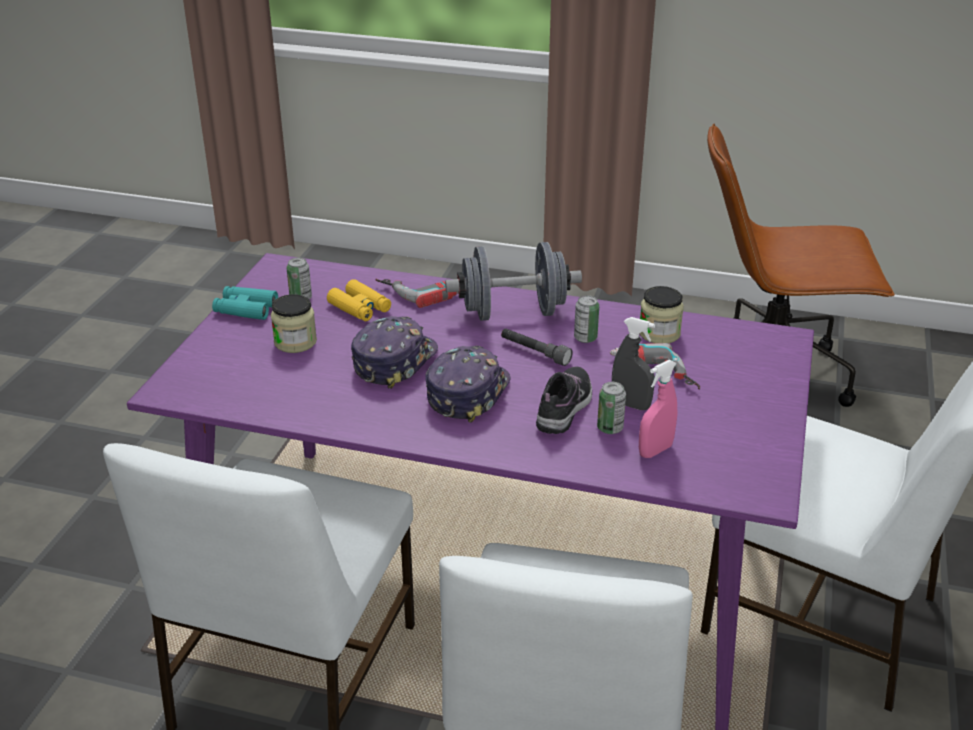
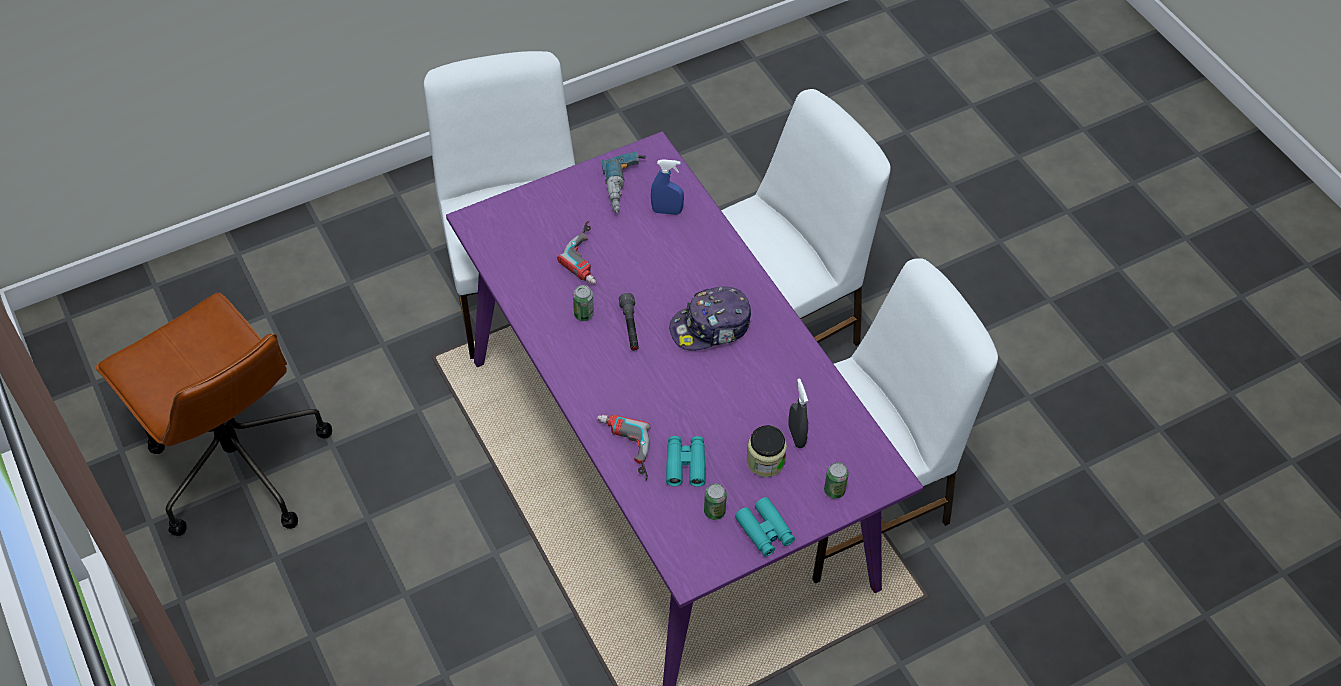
camera: 135 degrees left, 20 degrees up
yellow binoculars [327,279,391,321] -> turquoise binoculars [666,436,706,487]
cap [351,316,438,389] -> none
grey dumbbell [445,242,582,321] -> none
shoe [536,367,592,434] -> none
can [597,382,626,434] -> can moved to [824,462,849,499]
grey spray bottle [612,317,655,410] -> grey spray bottle moved to [788,379,808,448]
jar [639,286,684,343] -> none
pink spray bottle [639,360,677,458] -> blue spray bottle [651,159,684,215]
none -> power drill [602,151,646,213]

